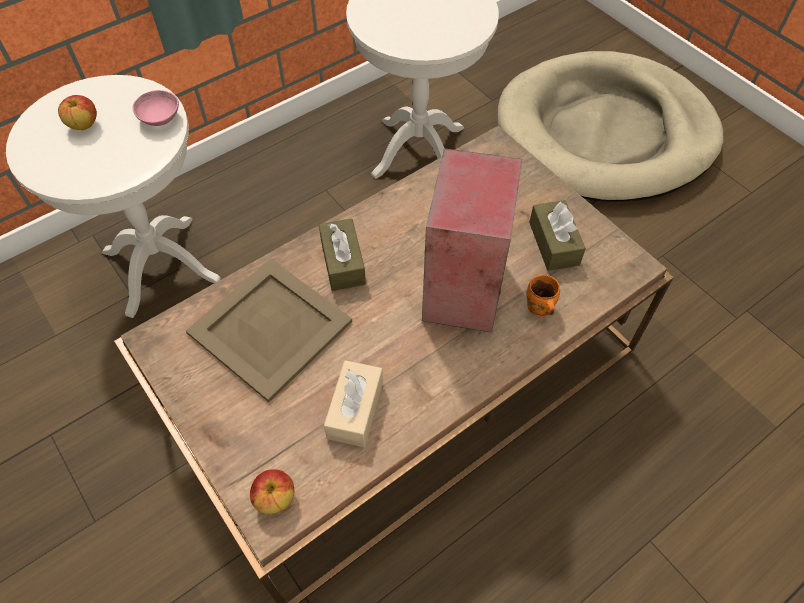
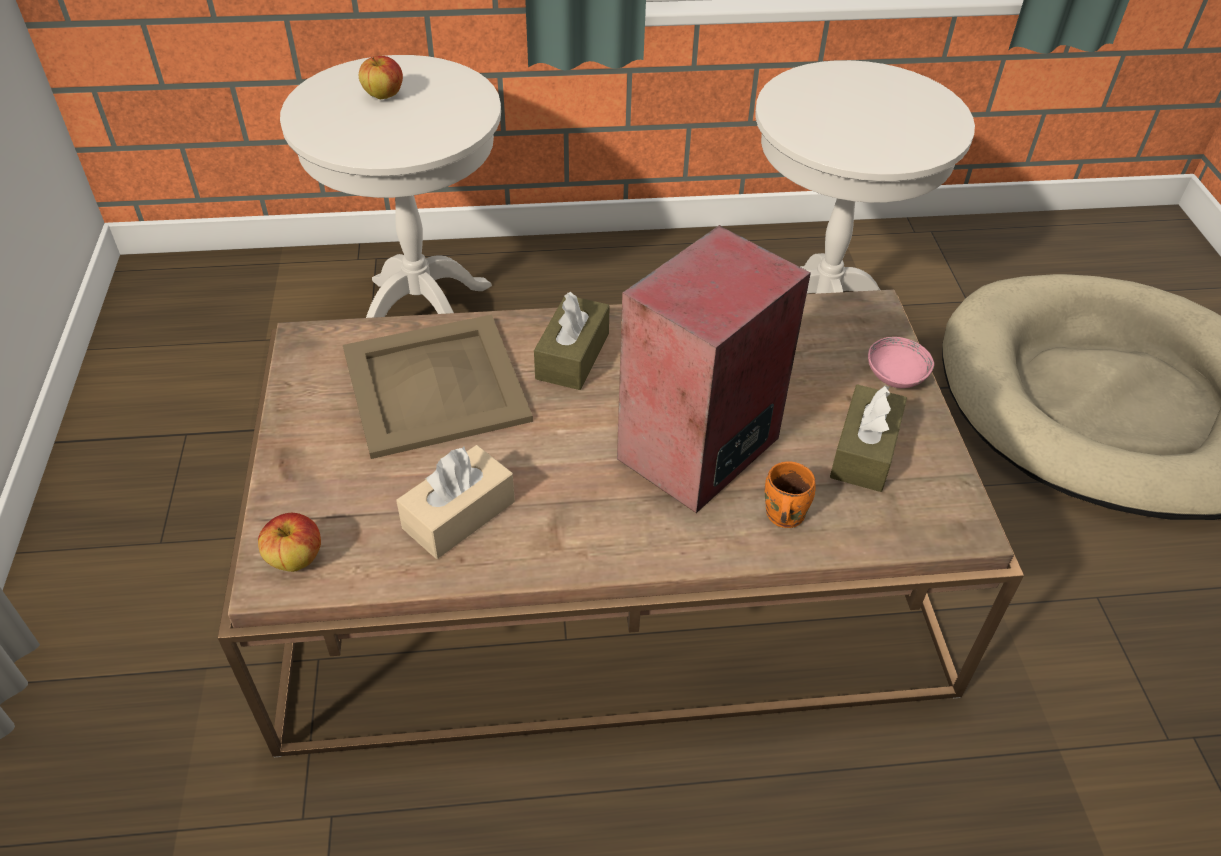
camera: 30 degrees right, 10 degrees down
pink bowl [133,90,179,126] -> pink bowl moved to [868,337,934,388]

